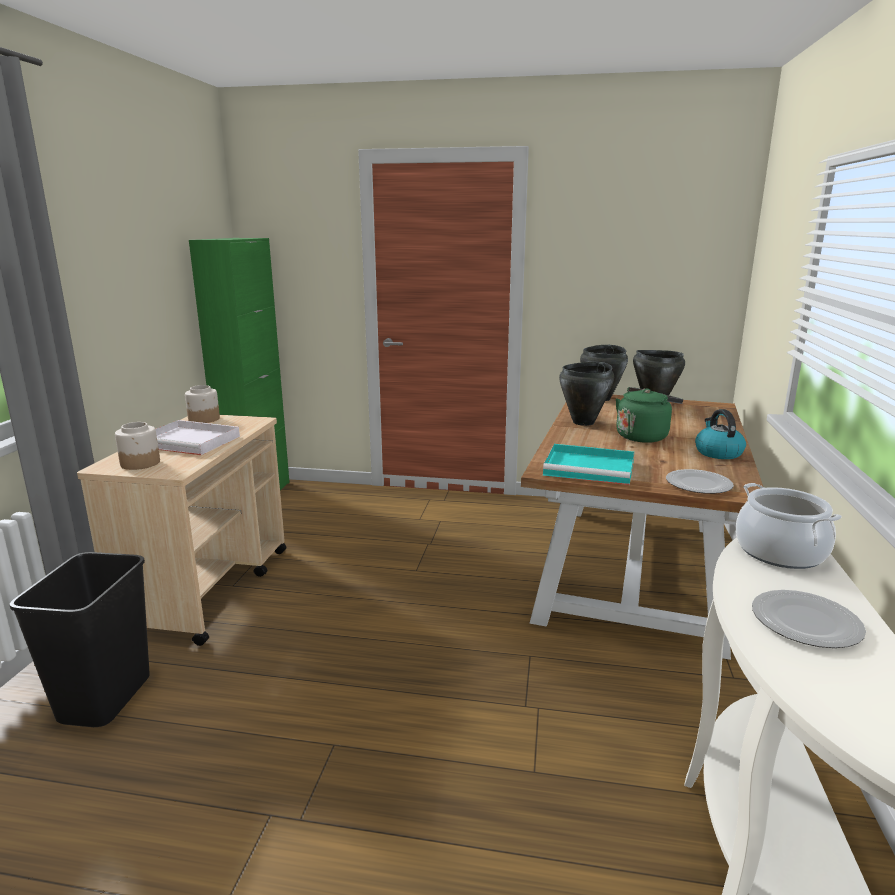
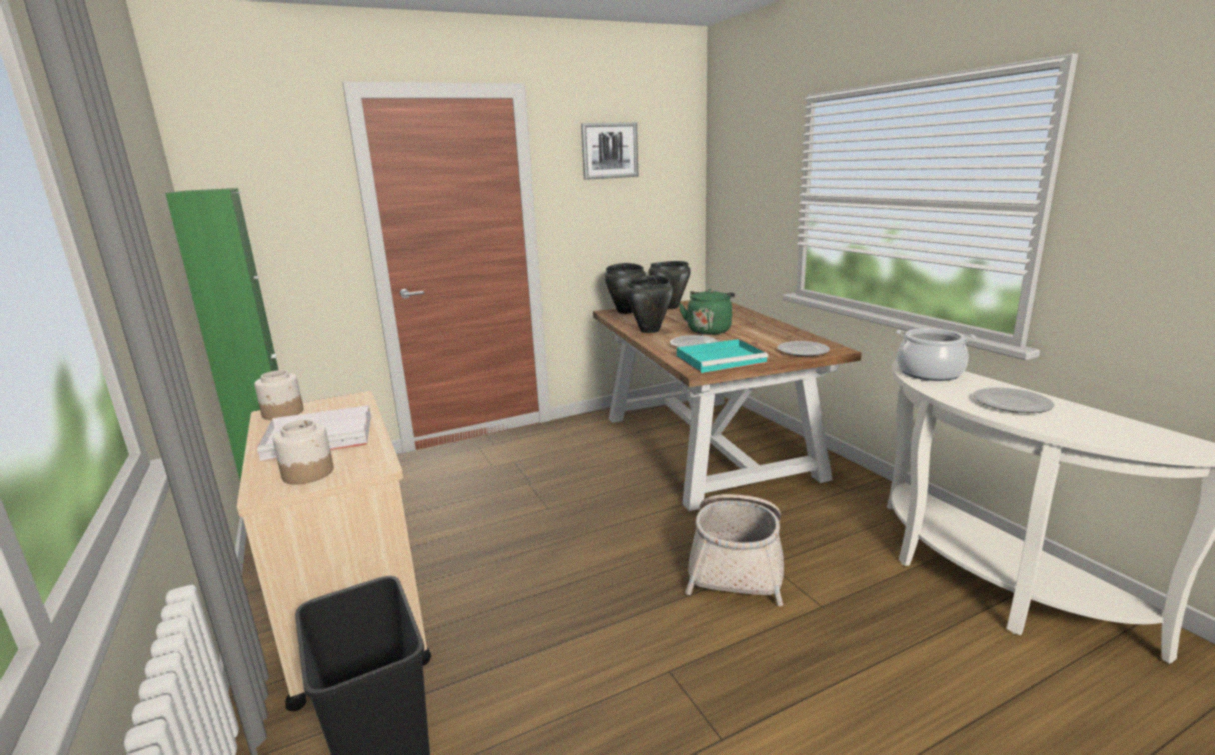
camera: 35 degrees left, 0 degrees up
kettle [695,409,746,459] -> none
none -> picture [581,122,638,180]
none -> plate [670,335,718,347]
none -> basket [685,494,784,606]

